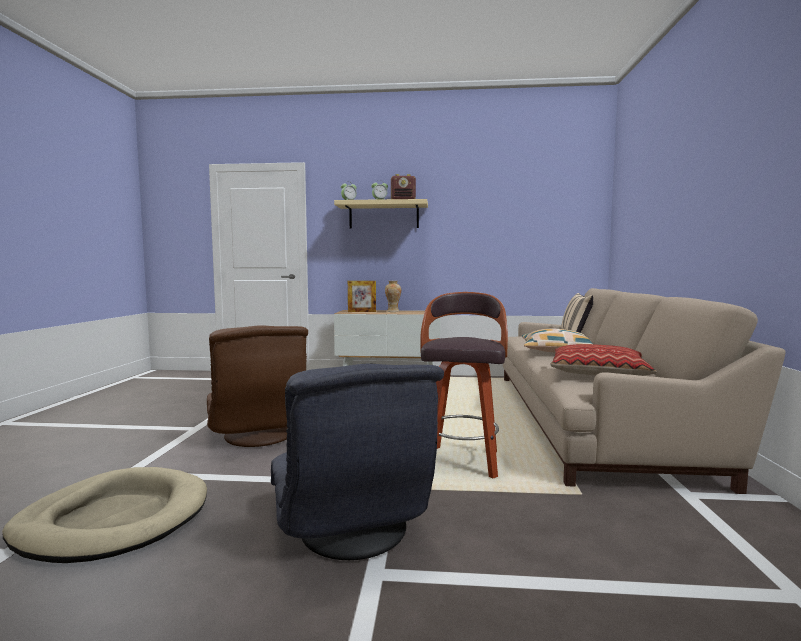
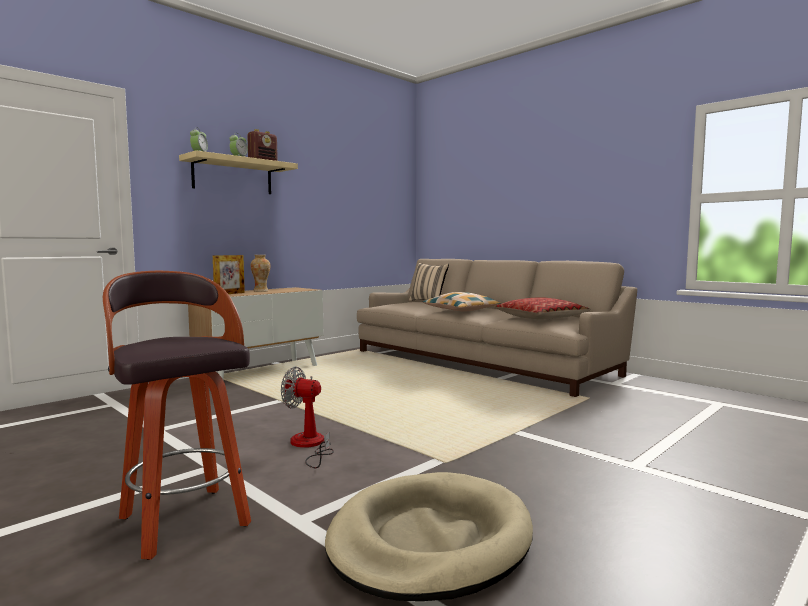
camera: 50 degrees left, 0 degrees up
brown armchair [207,325,308,447] -> fan [281,366,334,468]
grey armchair [271,364,444,560] -> none
stool [420,292,508,478] -> stool moved to [103,271,251,560]

